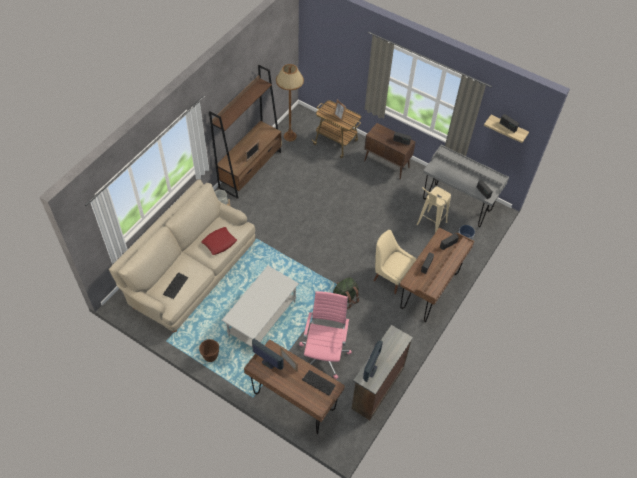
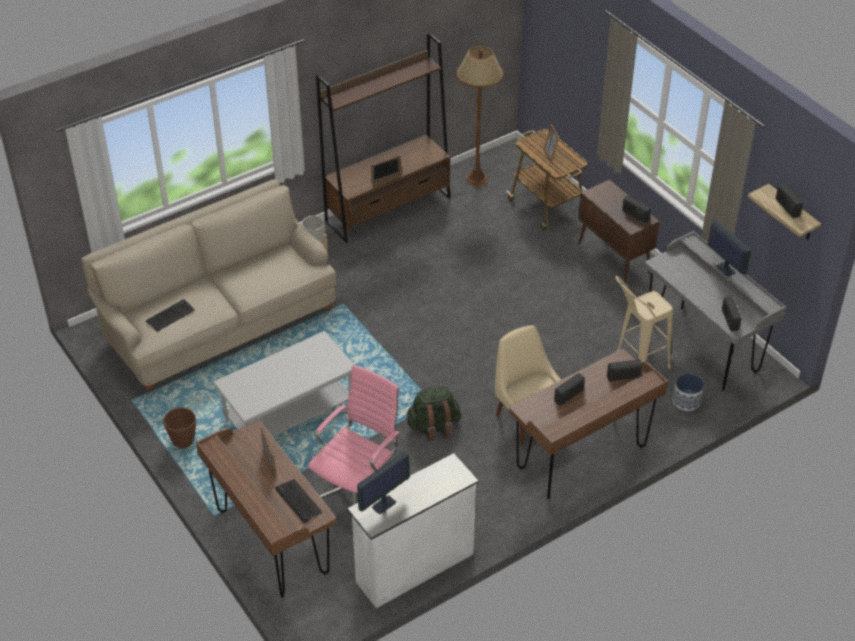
camera: 25 degrees right, 10 degrees down
red pillow [201,227,237,255] -> none
monitor [252,338,284,370] -> monitor moved to [708,219,751,277]
brown dresser [351,325,413,420] -> white dresser [347,453,479,608]

